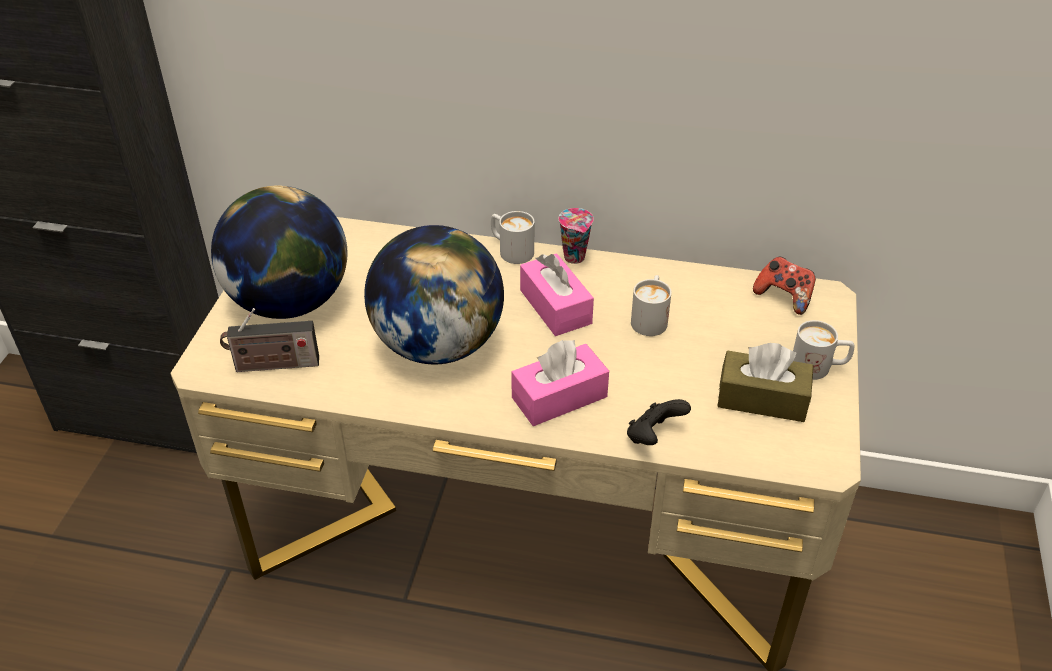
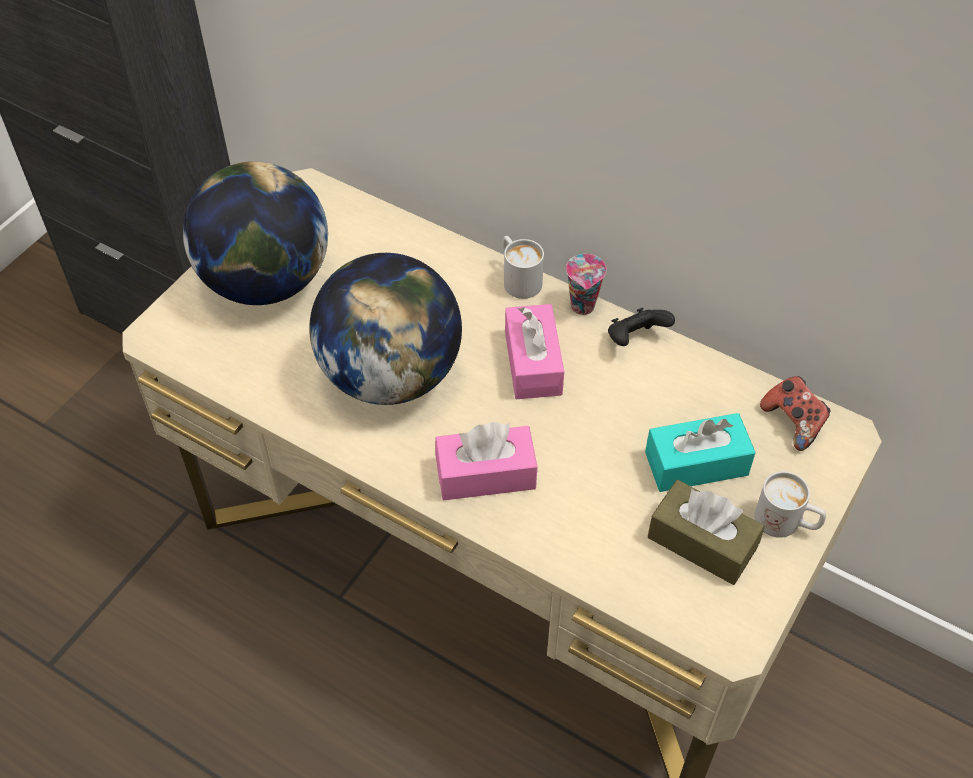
camera: 20 degrees right, 10 degrees up
radio [220,308,319,372] -> none
black game controller [627,399,691,445] -> black game controller moved to [608,308,675,346]
white mug [631,275,672,336] -> none
none -> turquoise tissue box [645,413,756,492]

